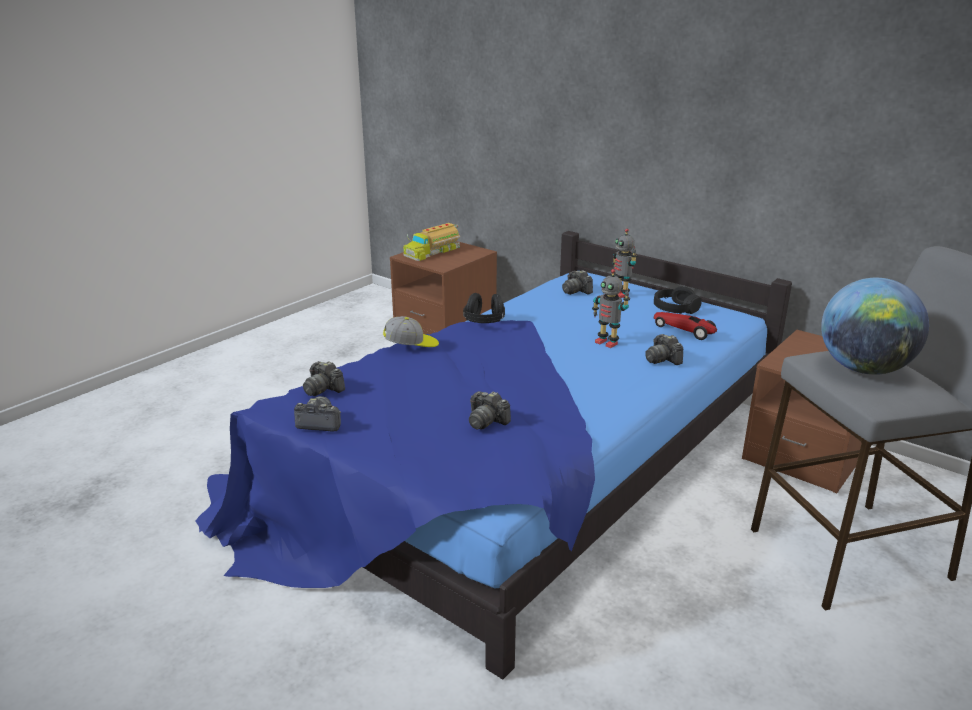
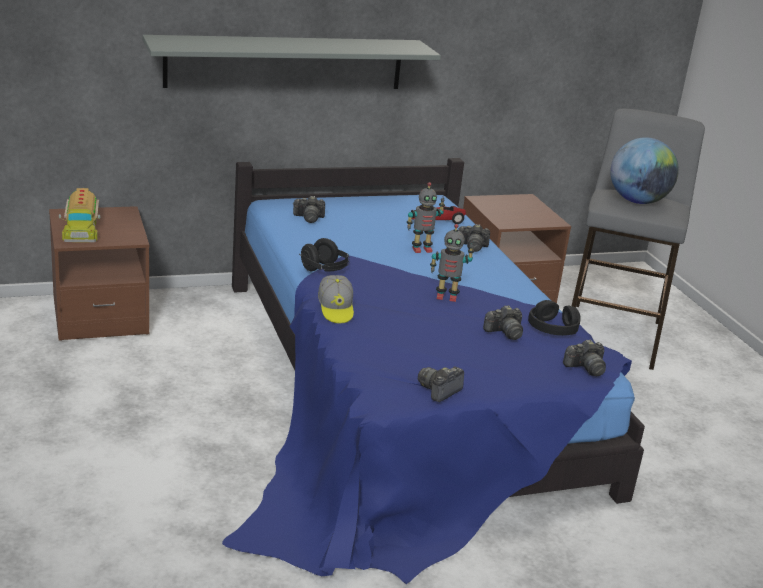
camera: 60 degrees left, 0 degrees up
camera [303,361,345,396] -> camera moved to [563,339,606,376]
cap [383,316,439,347] -> cap turned 150 degrees clockwise [318,275,354,323]
toy robot [612,229,638,298] -> toy robot moved to [430,224,474,302]
black headphones [654,286,702,314] -> black headphones moved to [528,300,581,336]
none -> grey shelf [142,35,441,89]

